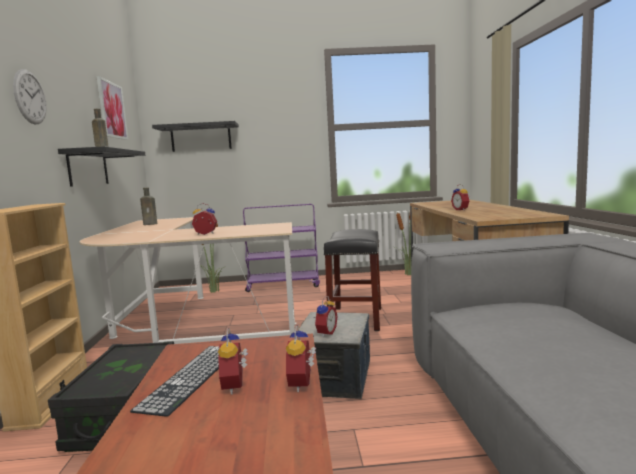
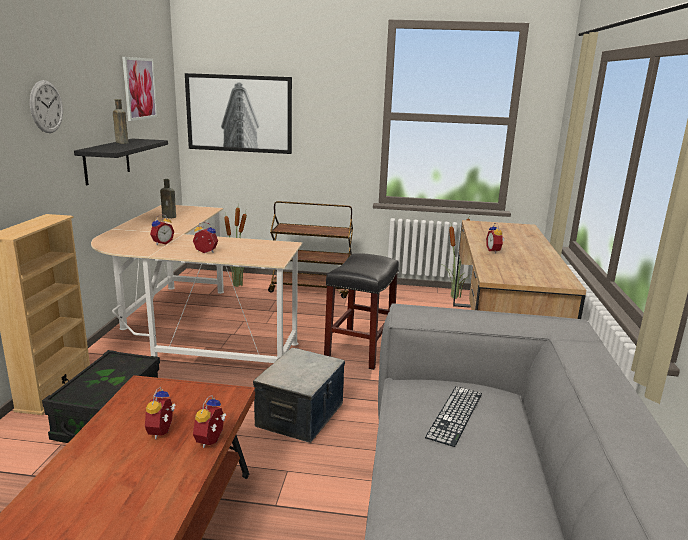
camera: 10 degrees right, 10 degrees up
keyboard [130,346,219,417] -> keyboard moved to [425,386,482,447]
black shelf [152,121,239,152] -> picture [185,73,292,154]
purple cart [243,204,320,292] -> brown cart [268,201,353,298]
alarm clock [314,296,337,338] -> alarm clock moved to [150,214,174,245]

